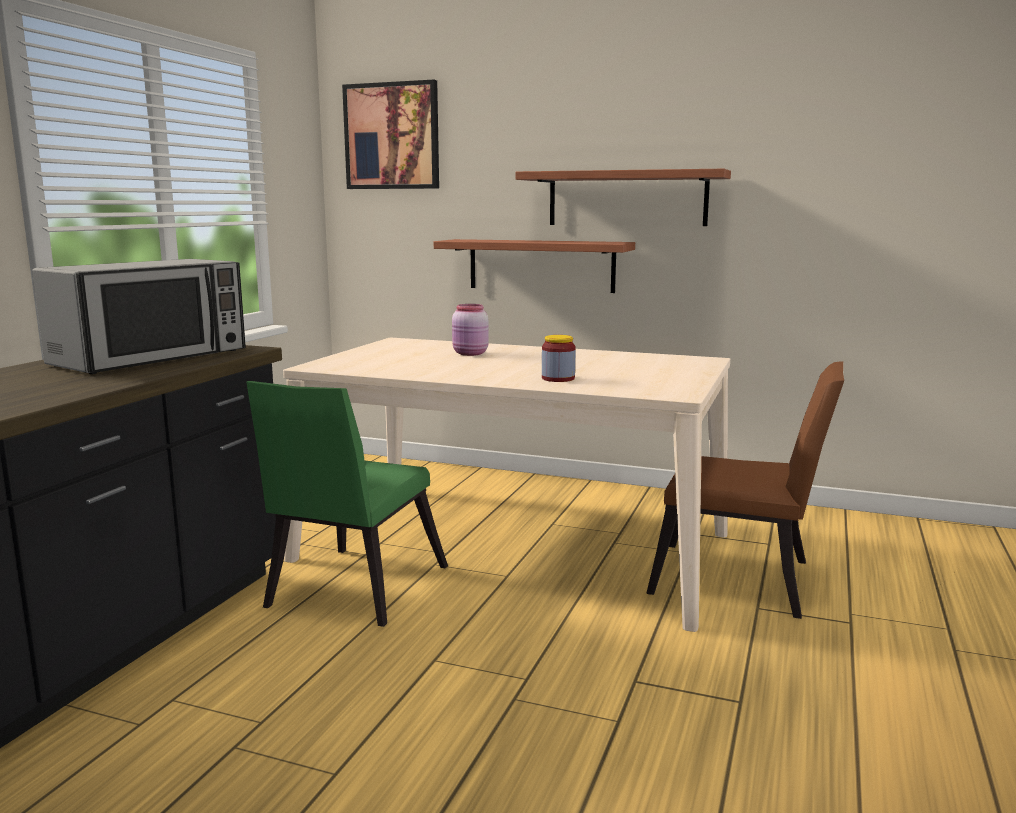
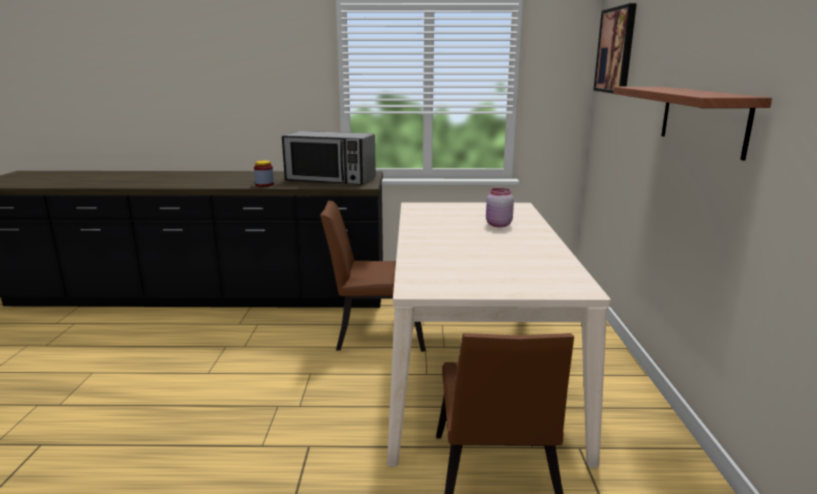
camera: 70 degrees right, 5 degrees up
green chair [246,381,448,627] -> brown chair [320,201,425,352]
shelf [434,239,635,293] -> none
jar [542,335,576,382] -> jar moved to [254,160,274,187]

